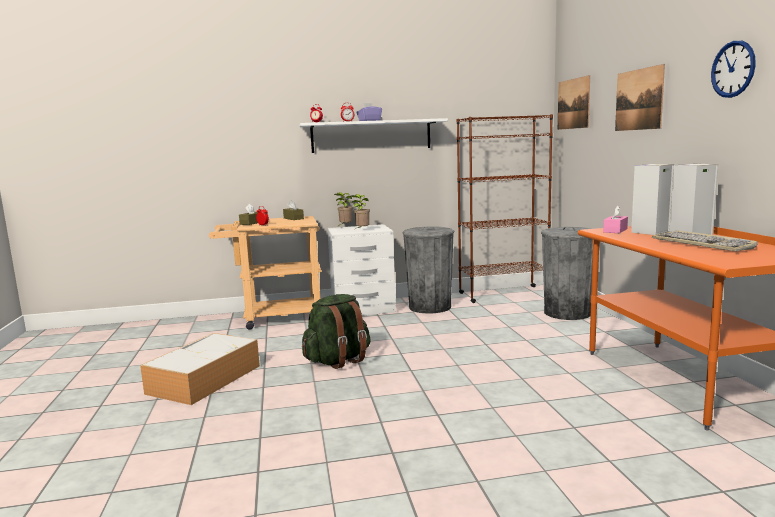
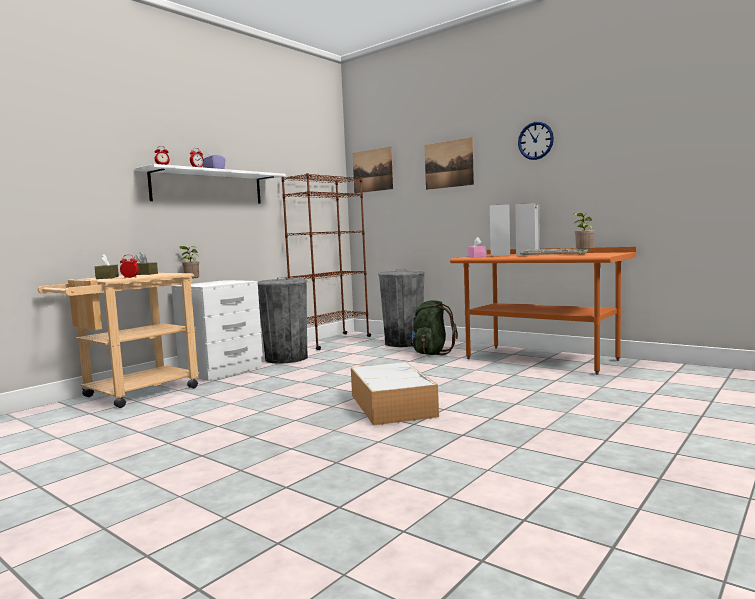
camera: 40 degrees left, 5 degrees down
storage box [140,333,260,405] -> storage box moved to [351,362,439,425]
green backpack [302,294,371,369] -> green backpack moved to [408,301,458,355]
potted plant [350,194,370,230] -> potted plant moved to [574,213,594,256]

